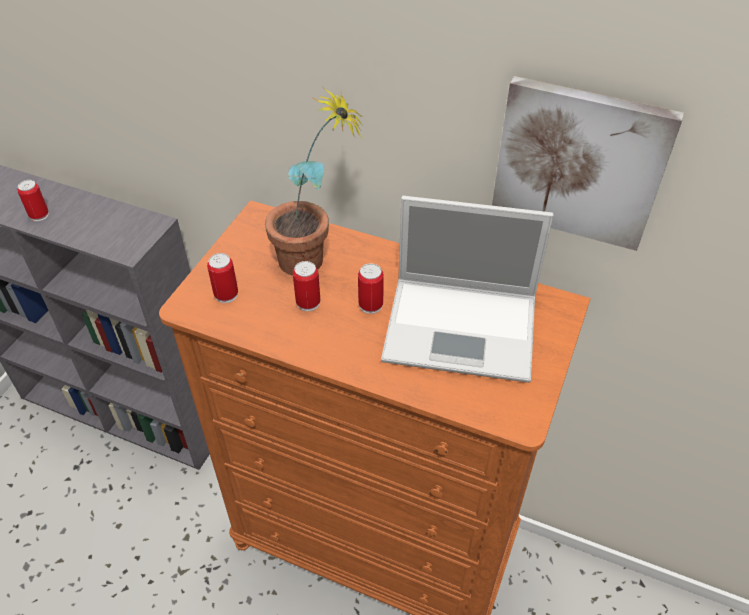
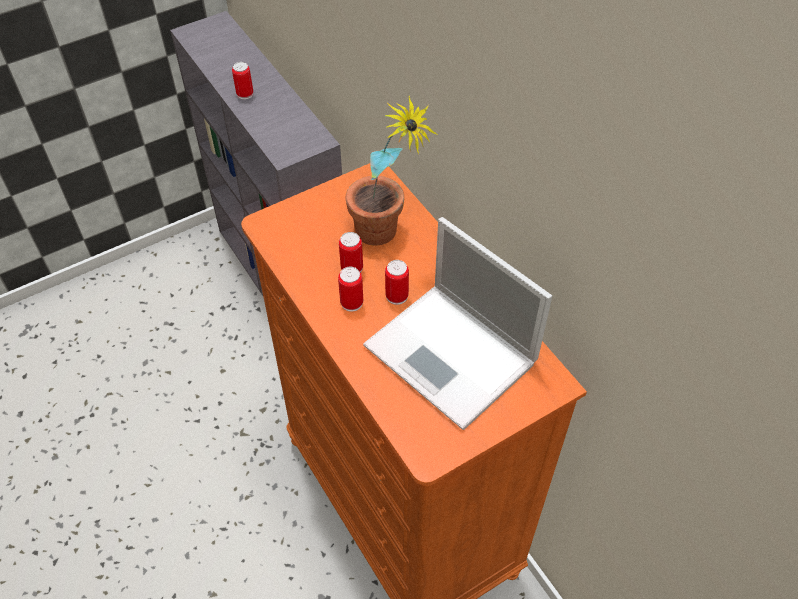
camera: 35 degrees right, 5 degrees up
can [207,253,238,303] -> can moved to [338,267,363,312]
picture [492,76,684,251] -> none

